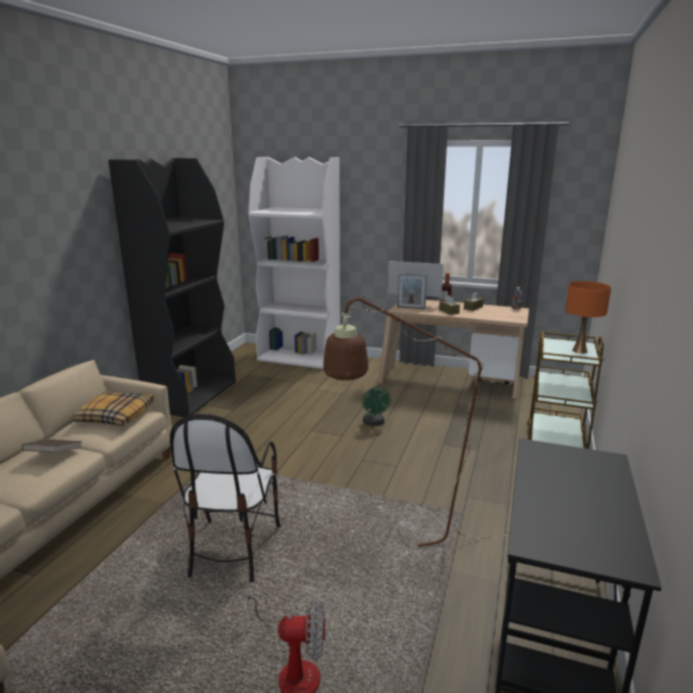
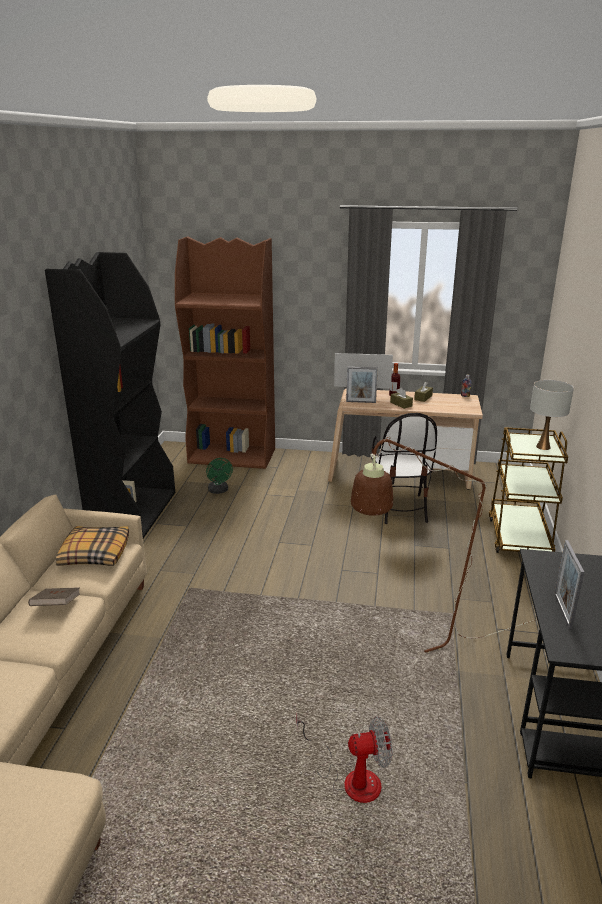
camera: 10 degrees left, 5 degrees up
chair [170,414,280,583] -> chair moved to [371,413,437,524]
white bookcase [248,157,340,369] -> brown bookcase [175,237,275,469]
green fan [362,387,391,426] -> green fan moved to [206,458,233,494]
orange table lamp [565,281,611,354] -> white table lamp [530,380,574,450]
none -> picture frame [554,540,584,629]

